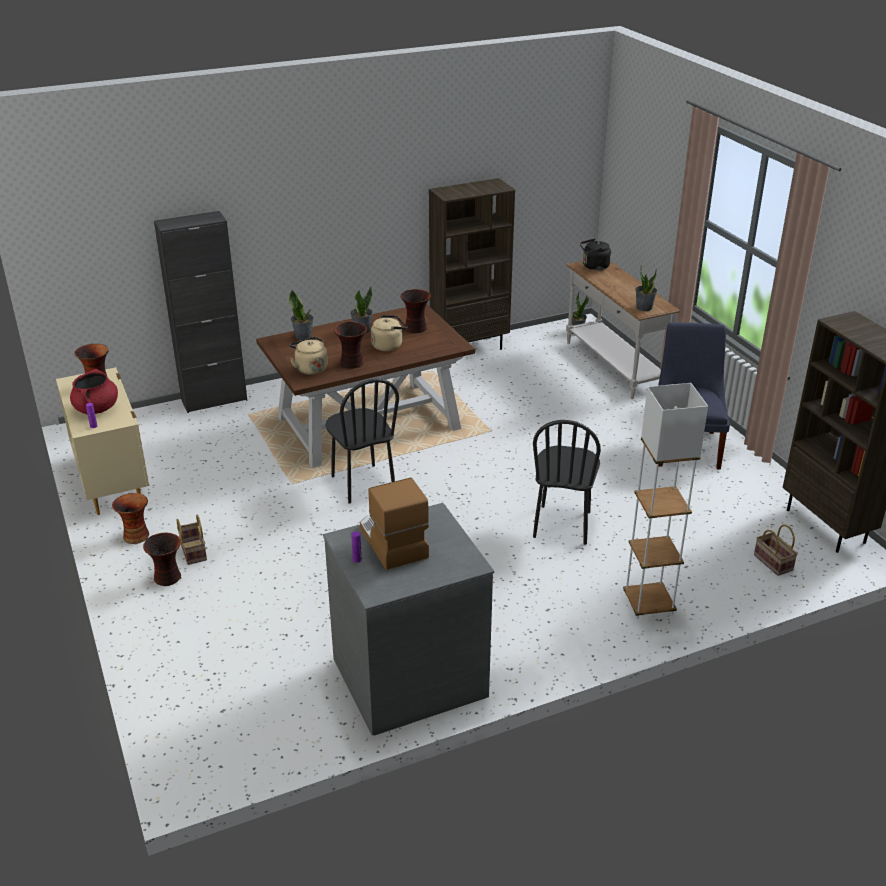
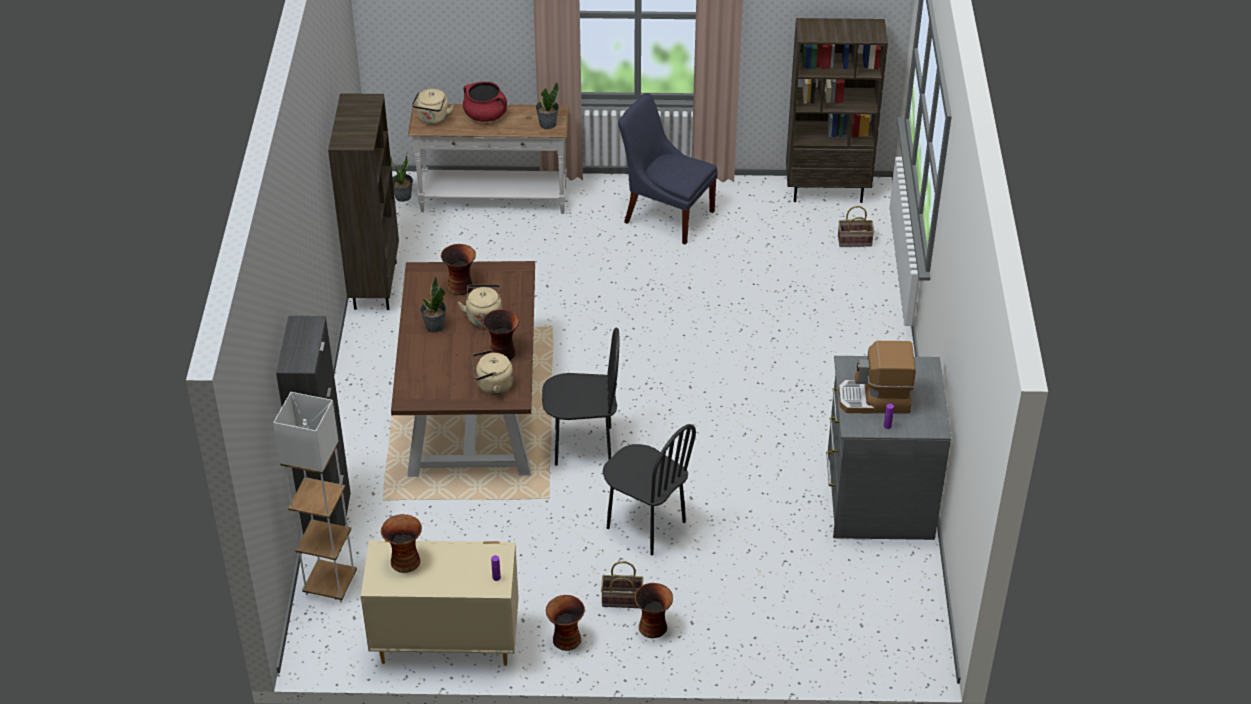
camera: 65 degrees left, 10 degrees up
red cooking pot [70,369,118,414] -> red cooking pot moved to [463,82,507,122]
potted plant [289,289,314,340] -> none
black chair [533,420,601,545] -> black chair moved to [603,424,696,556]
black kettle [580,239,611,270] -> beige kettle [412,89,454,125]
white floor lamp [623,383,708,619] -> white floor lamp moved to [273,392,357,602]

